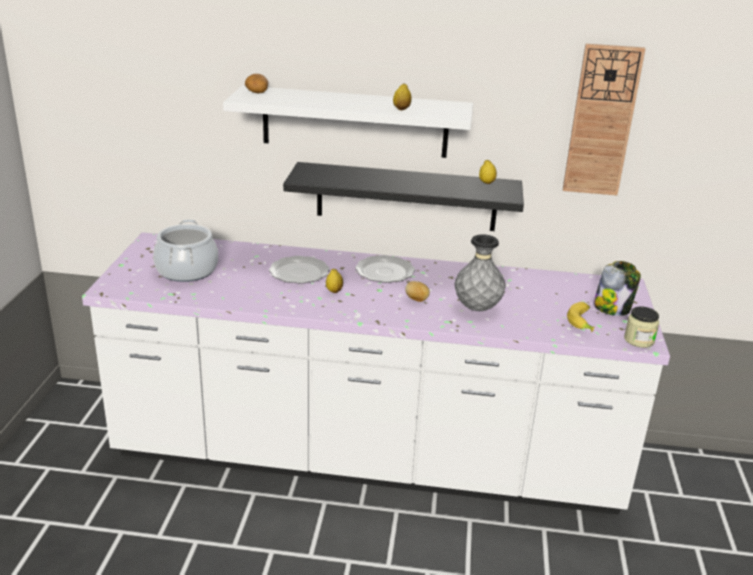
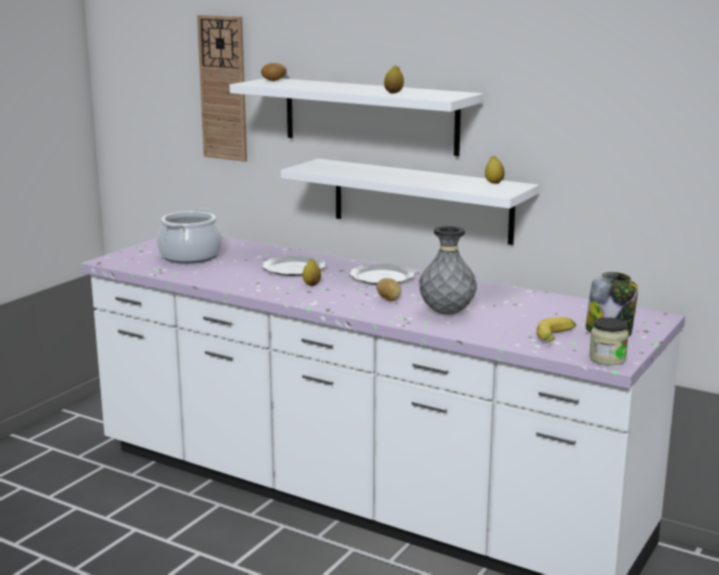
camera: 25 degrees right, 10 degrees down
black shelf [283,162,524,231] -> white shelf [281,159,539,245]
wall clock [563,44,645,195] -> wall clock moved to [197,15,247,162]

